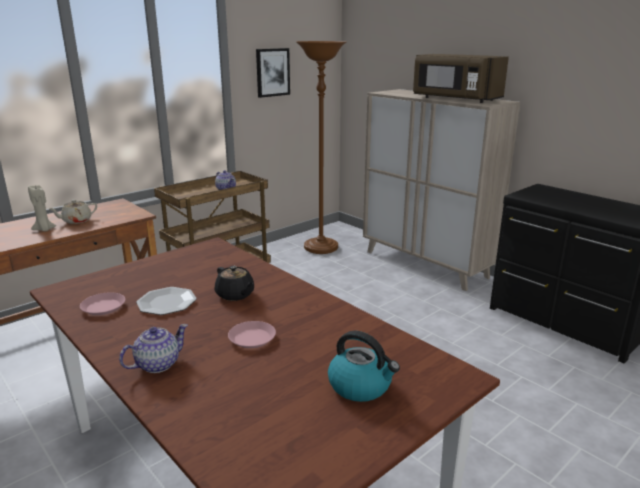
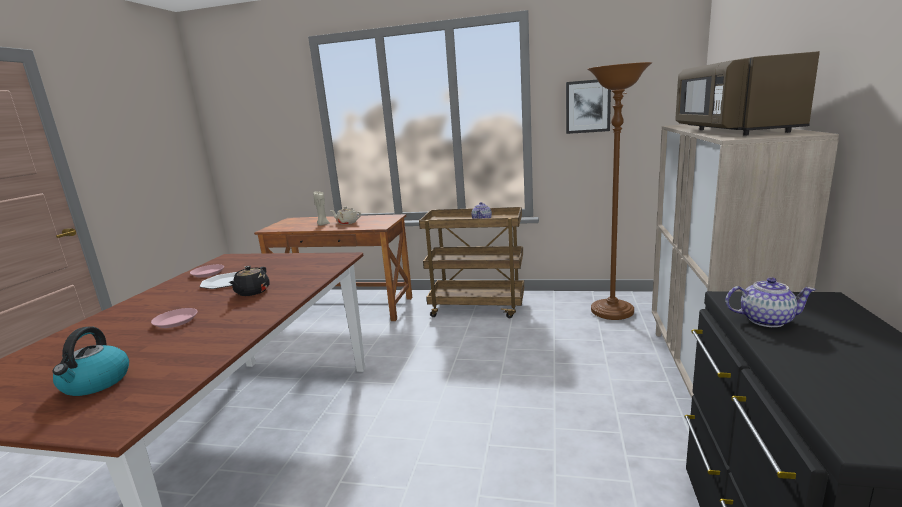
camera: 55 degrees right, 5 degrees down
teapot [119,324,188,373] -> teapot moved to [725,277,816,327]

